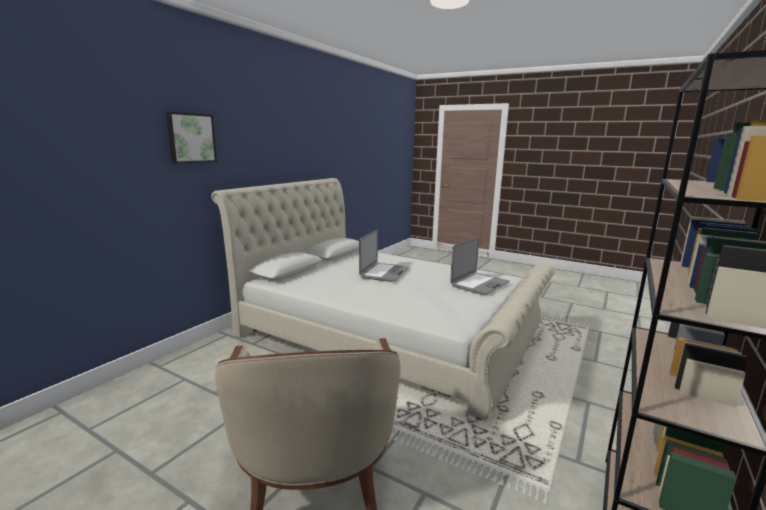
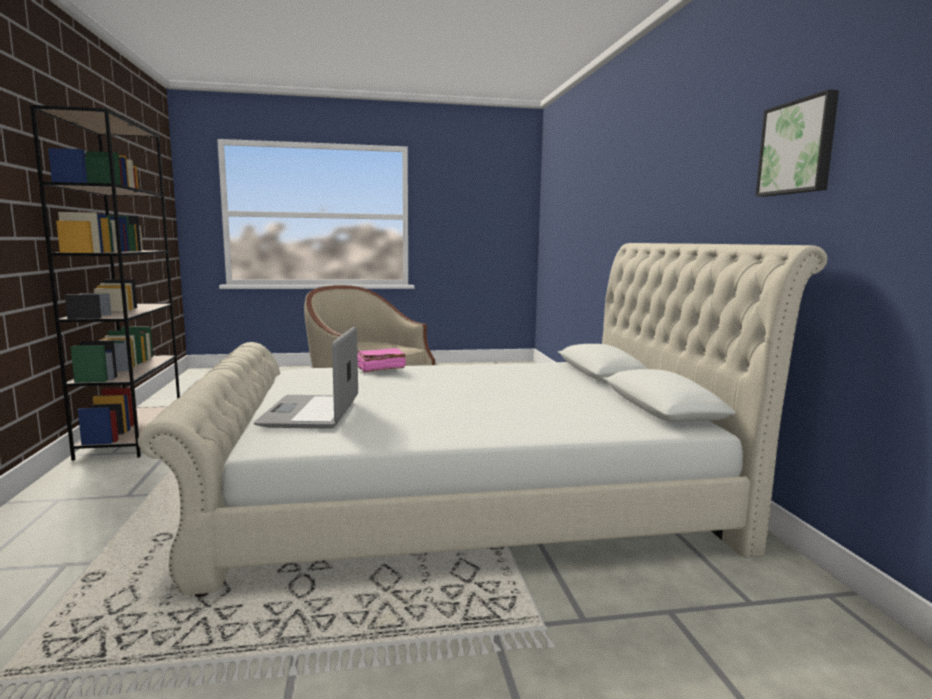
camera: 140 degrees right, 5 degrees down
picture [166,112,217,163] -> picture moved to [756,90,839,197]
laptop [359,230,409,282] -> none
none -> pink book [358,348,406,373]

